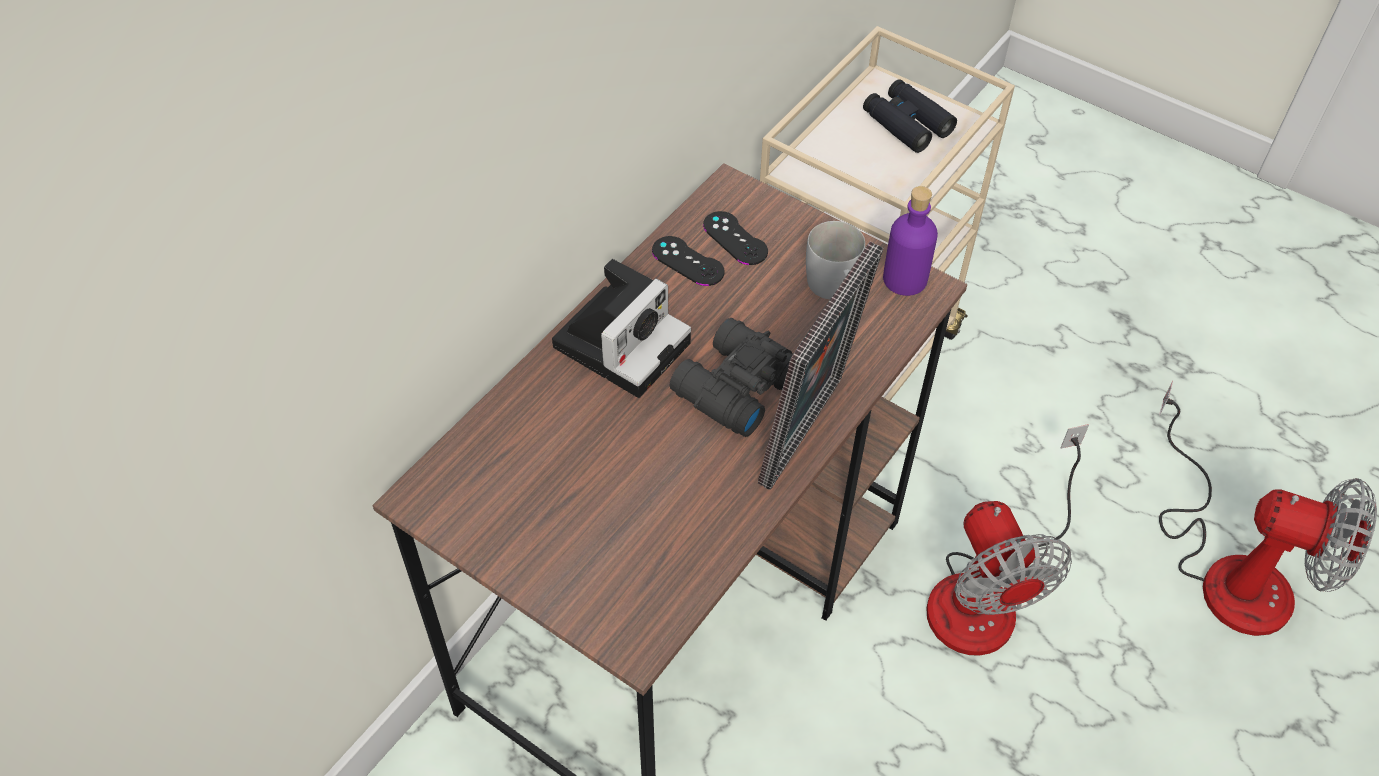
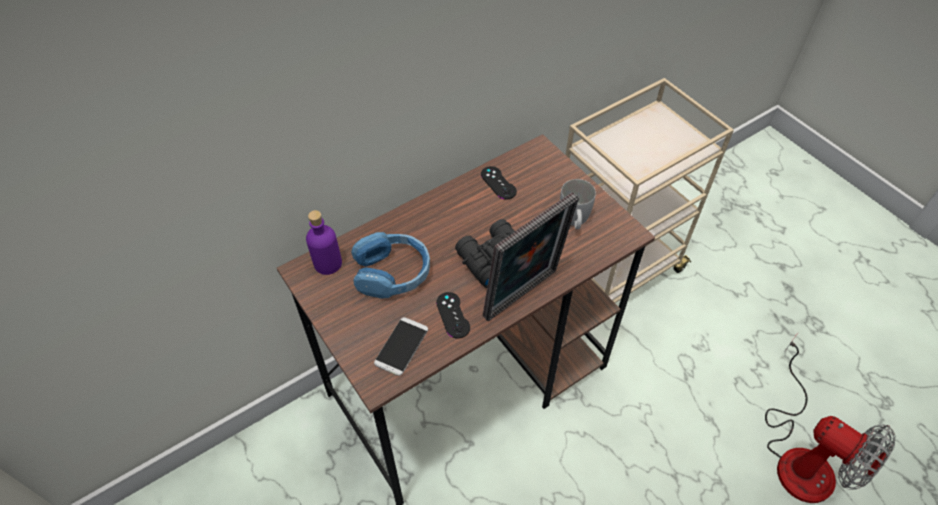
camera: 20 degrees right, 0 degrees up
camera [552,259,691,398] -> none
black game controller [703,211,768,265] -> black game controller moved to [436,292,470,339]
black binoculars [863,79,957,153] -> none
purple bottle [883,186,938,296] -> purple bottle moved to [306,210,342,275]
fan [926,424,1089,656] -> none
none -> blue headphones [351,232,430,299]
none -> phone [374,317,428,376]

